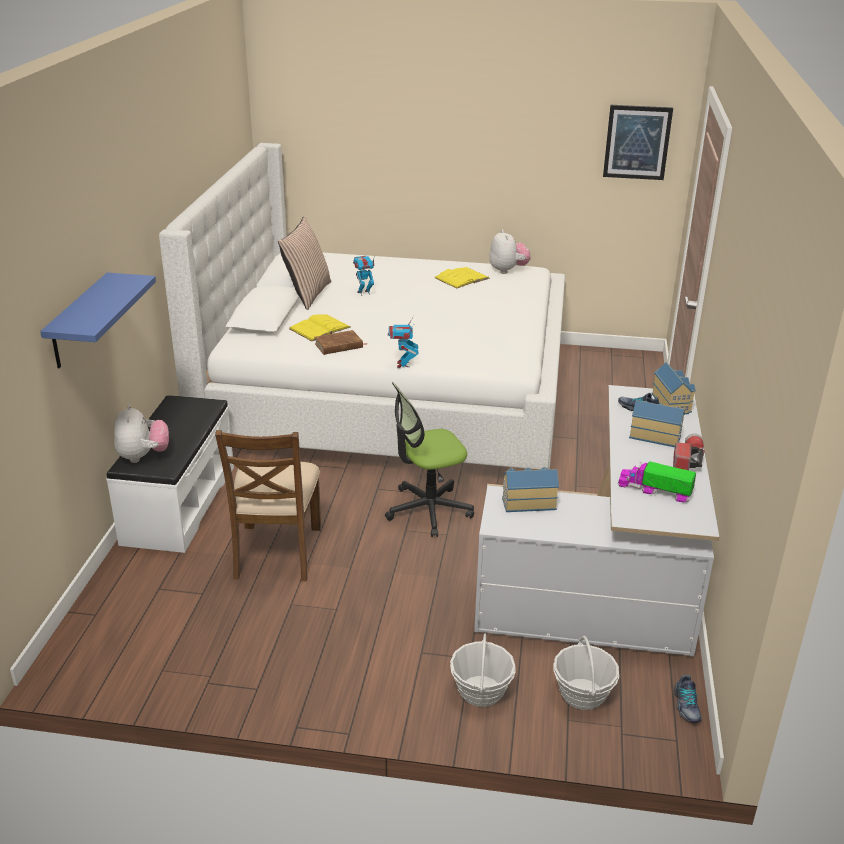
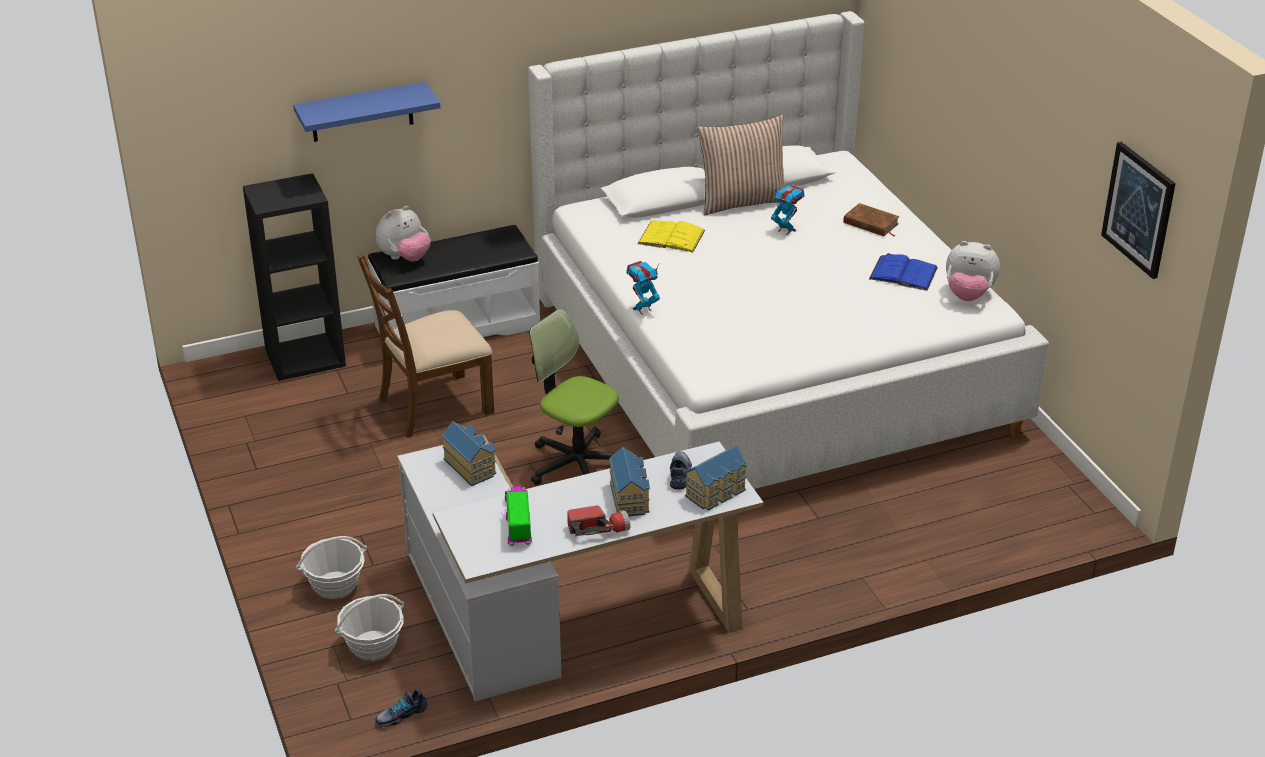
camera: 60 degrees right, 5 degrees up
brown book [315,330,364,355] -> brown book moved to [843,203,900,237]
yellow book [435,267,490,288] -> blue book [869,253,938,291]
plush toy [489,229,530,274] -> plush toy turned 60 degrees clockwise [946,241,1000,301]
none -> black bookcase [243,173,346,381]

